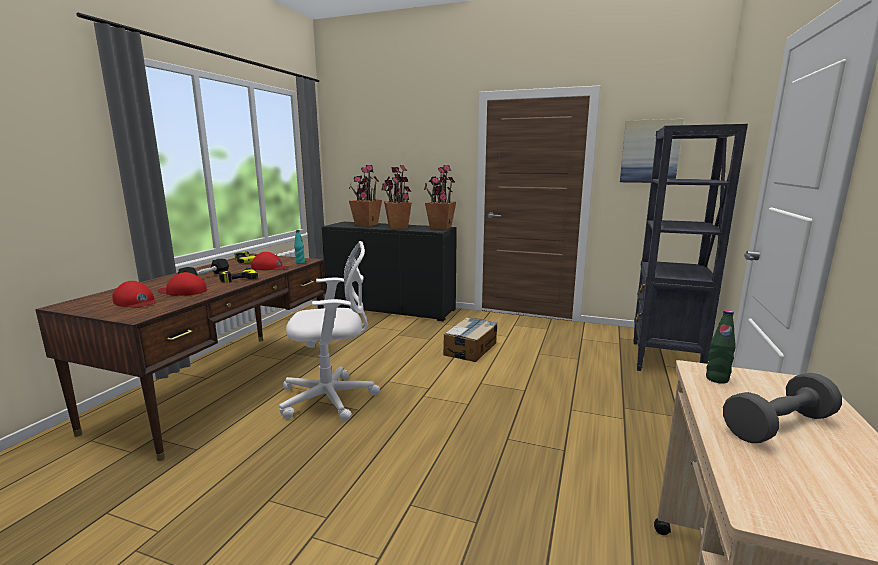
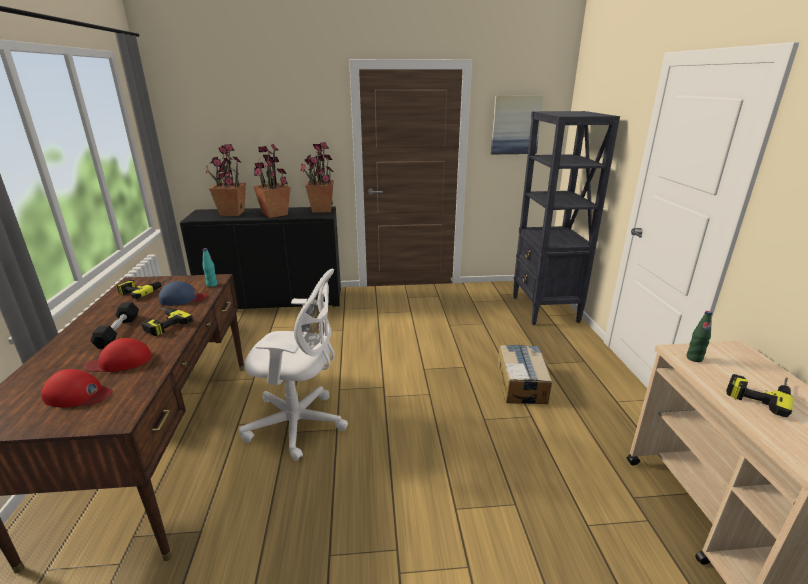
camera: 25 degrees left, 10 degrees up
red cap [251,252,289,270] -> blue cap [159,281,208,305]
white office chair [279,241,380,421] -> white office chair turned 45 degrees clockwise [239,268,348,461]
cardboard box [443,317,498,362] -> cardboard box moved to [497,345,552,404]
grey dumbbell [723,373,842,443] -> power drill [726,374,793,417]

